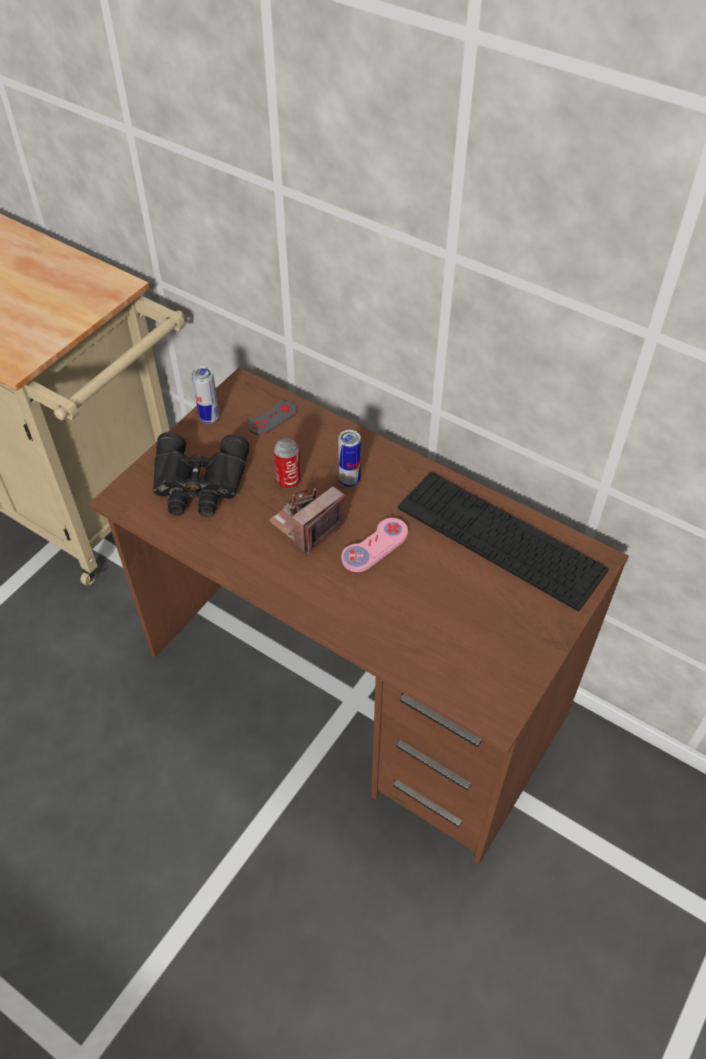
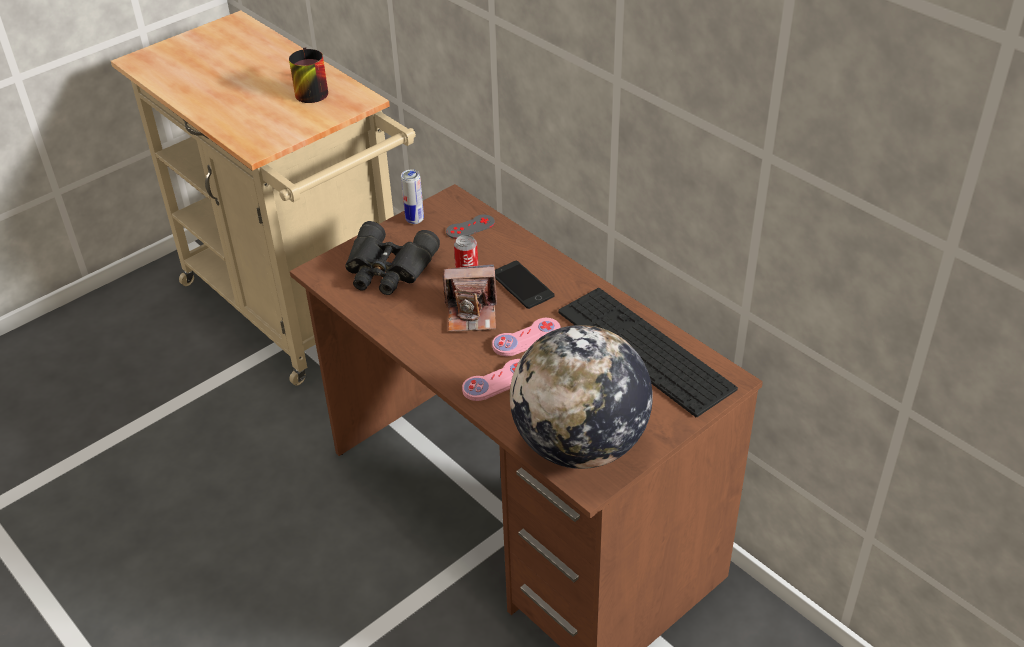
camera: 15 degrees right, 10 degrees down
camera [268,486,346,554] -> camera turned 150 degrees counterclockwise [442,264,497,332]
can [338,430,361,488] -> phone [495,261,554,309]
none -> mug [289,48,328,103]
none -> pink game controller [462,359,520,401]
none -> globe [510,325,653,469]

